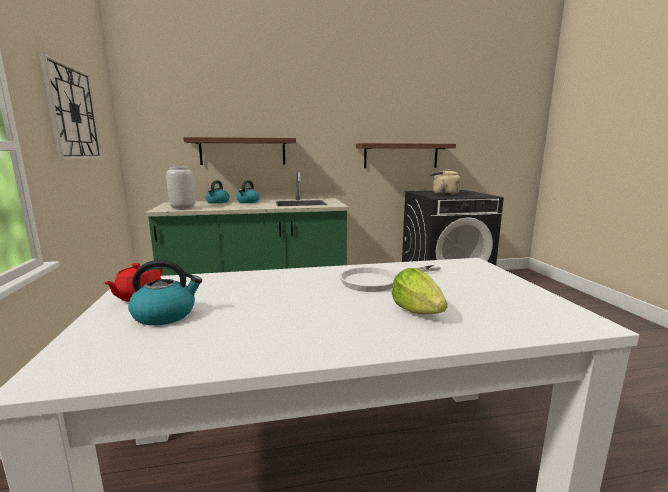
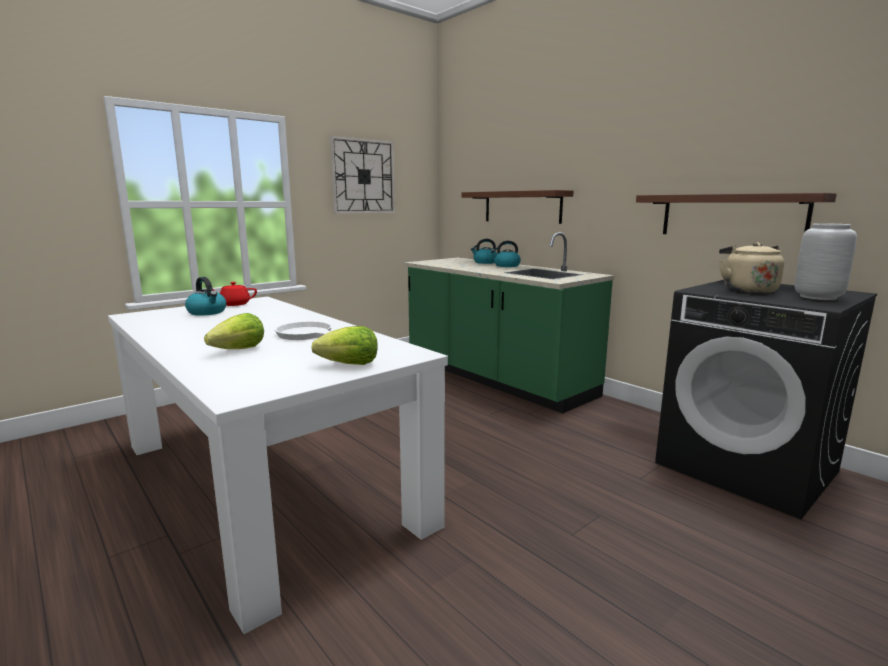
camera: 60 degrees right, 0 degrees up
grey vase [166,167,195,210] -> grey vase moved to [795,223,857,300]
none -> lettuce [312,326,378,365]

